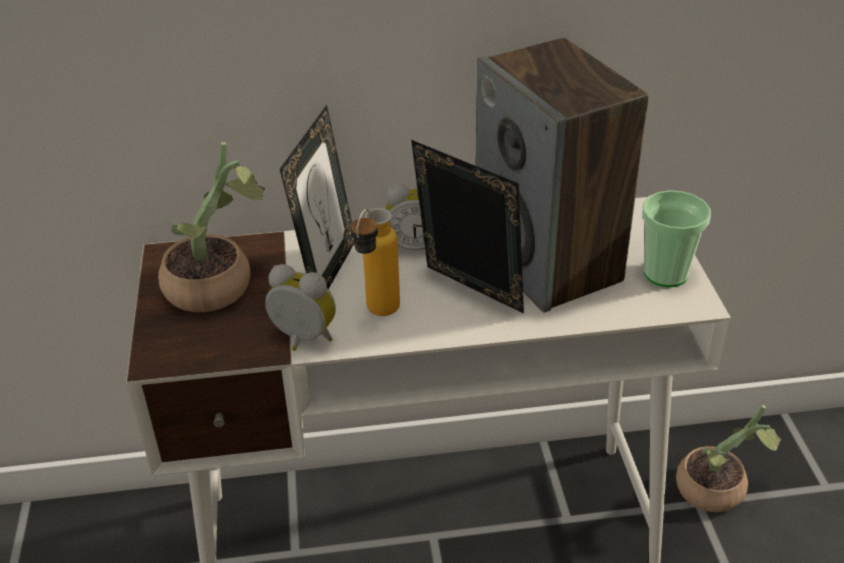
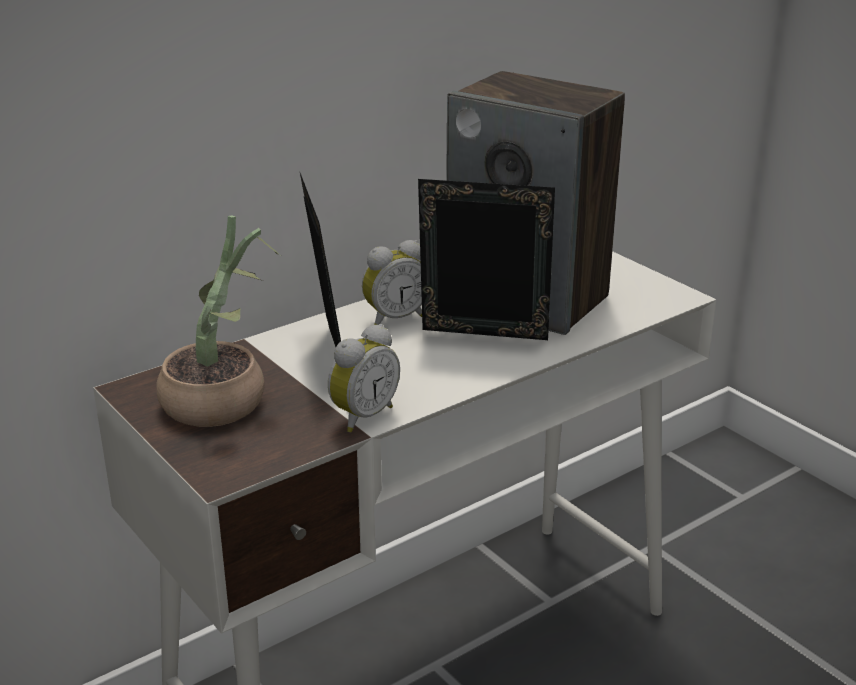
camera: 30 degrees left, 10 degrees down
alarm clock [265,264,336,351] -> alarm clock turned 135 degrees clockwise [328,324,400,432]
bottle [351,208,400,316] -> none
cup [642,190,711,288] -> none
potted plant [676,405,782,512] -> none

